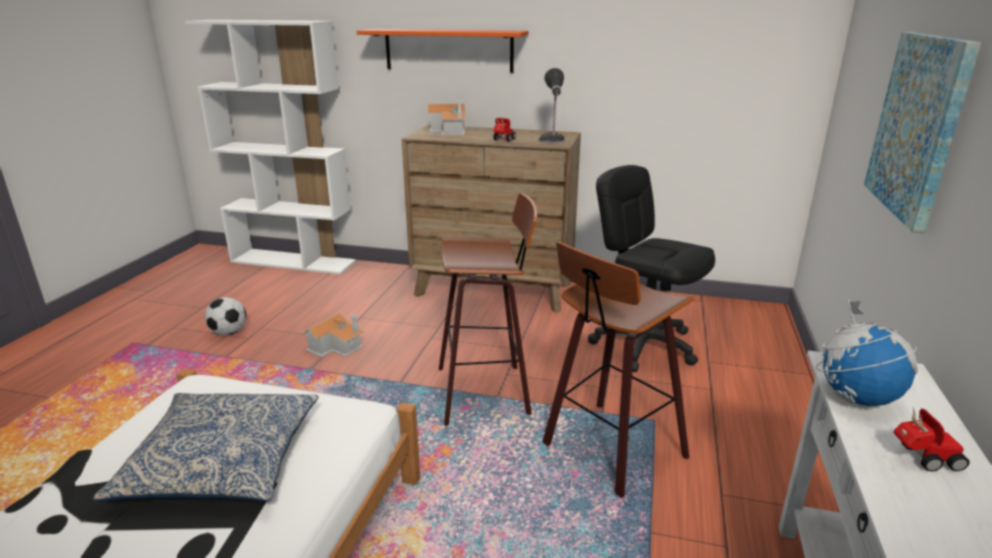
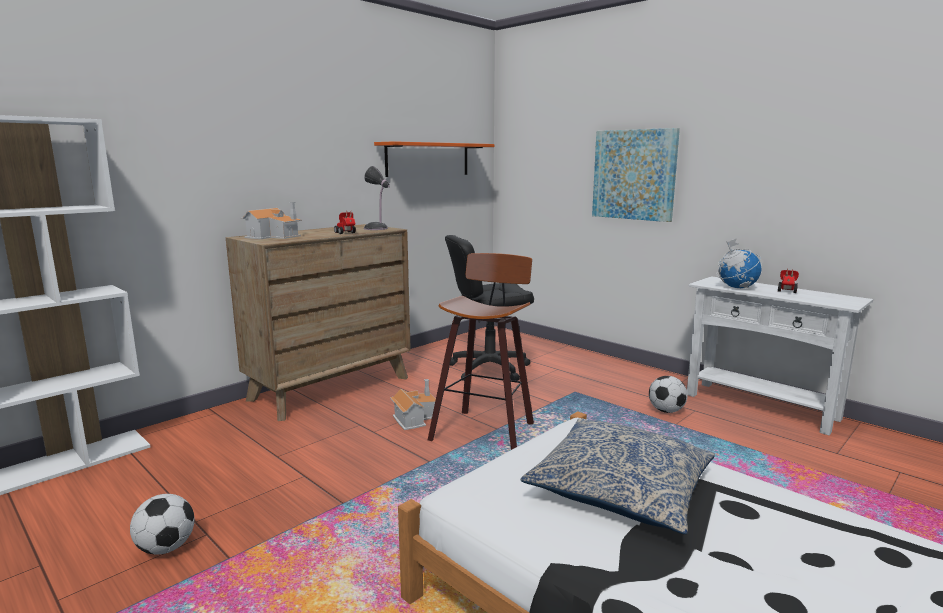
camera: 60 degrees left, 10 degrees down
toy house [301,313,364,357] -> toy house moved to [390,379,436,430]
orange shelf [357,29,529,73] -> orange shelf moved to [374,141,494,177]
stool [542,242,694,498] -> none
none -> football [649,376,688,413]

